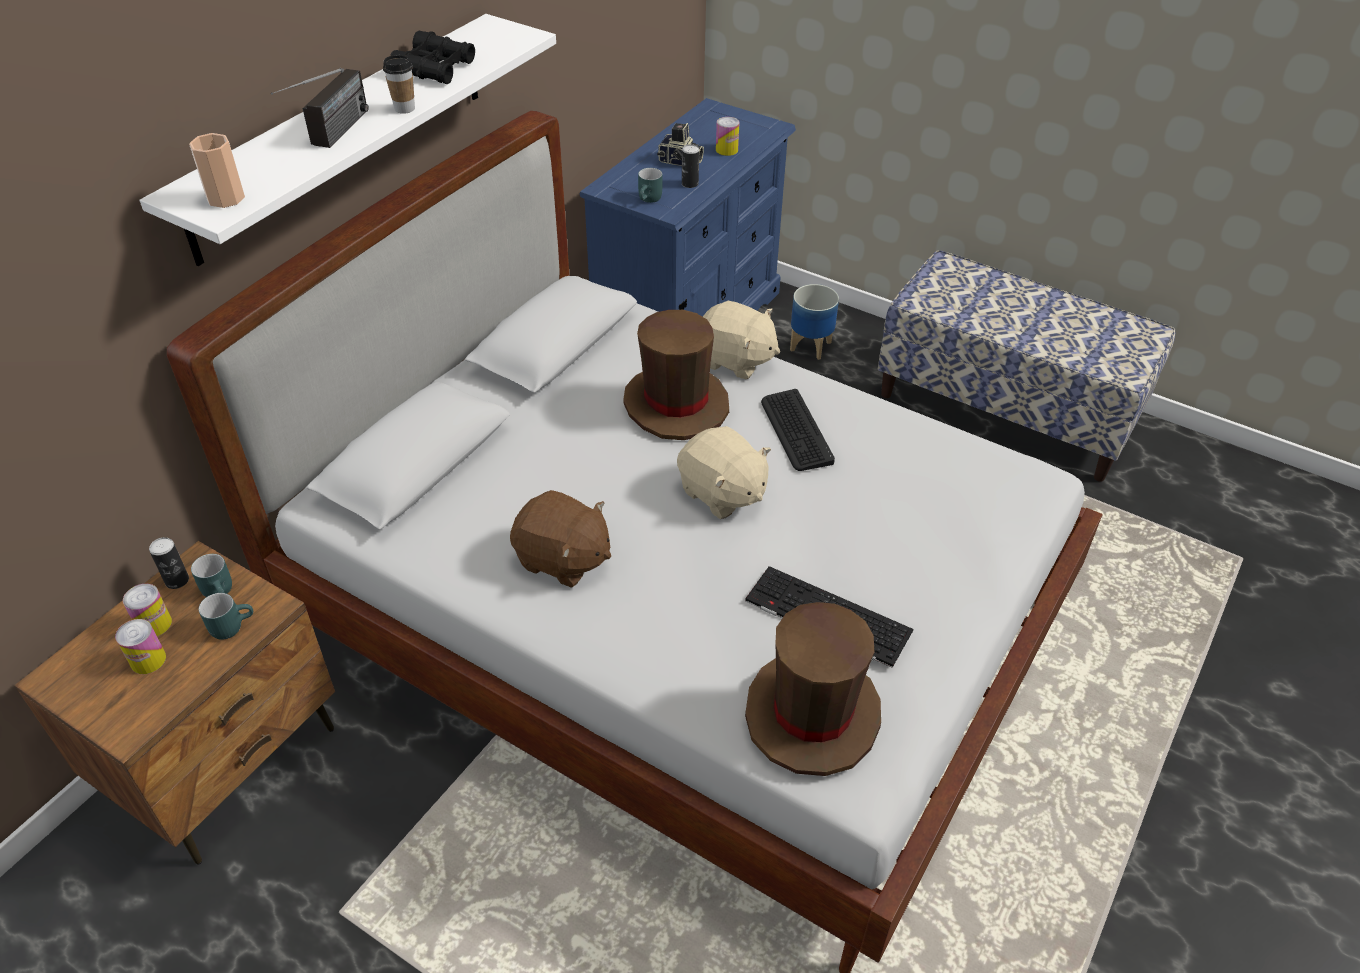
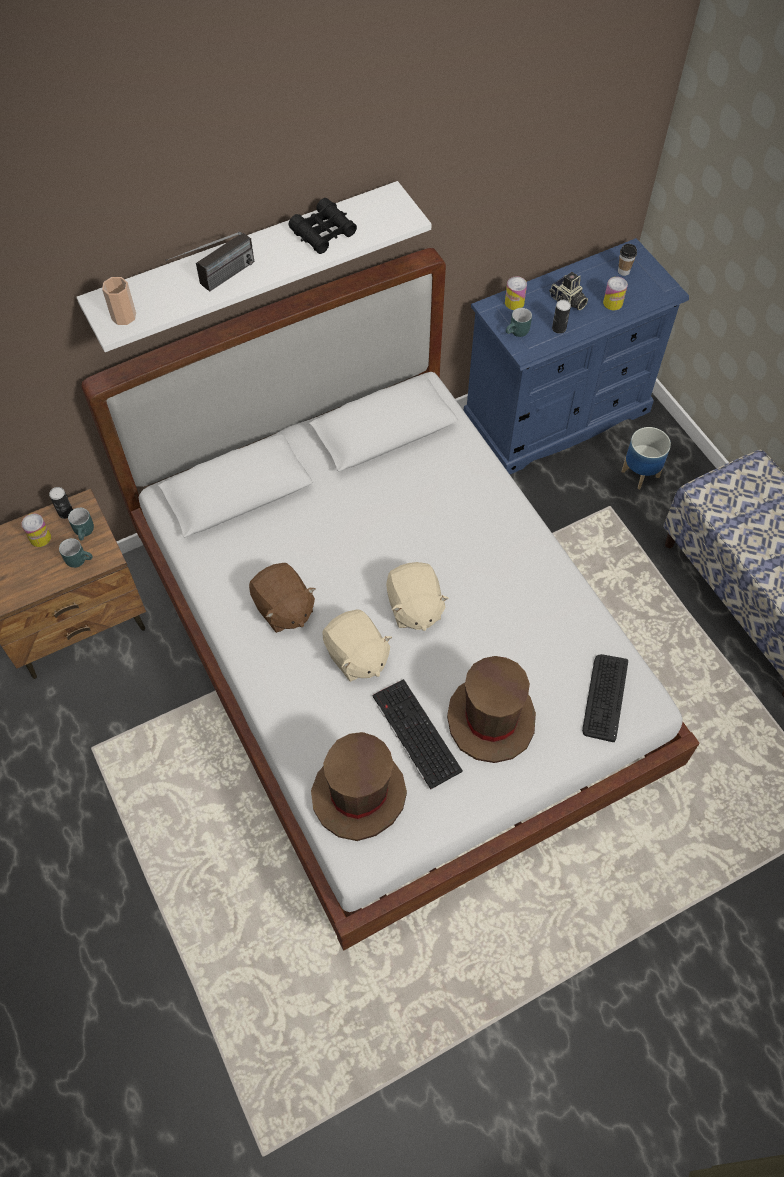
camera: 30 degrees right, 15 degrees up
can [115,619,166,674] -> can moved to [505,276,527,310]
cup [383,55,415,114] -> cup moved to [618,244,637,276]
brown hat [623,310,729,440] -> brown hat moved to [447,656,536,763]
beige plush toy [703,301,780,379] -> beige plush toy moved to [322,610,392,682]
keyboard [761,389,835,471] -> keyboard moved to [582,654,628,742]

